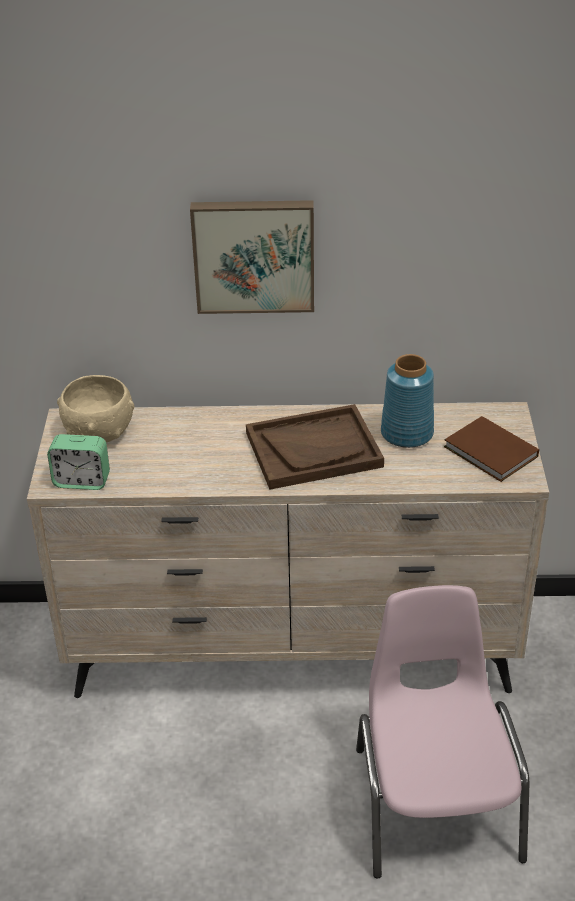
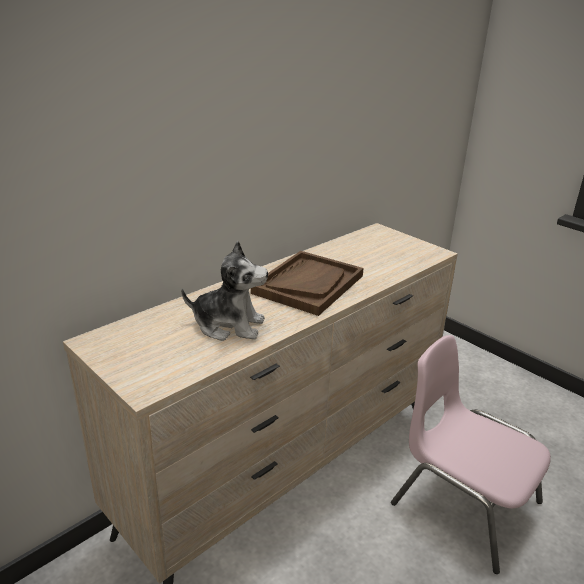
camera: 45 degrees left, 10 degrees down
alarm clock [47,434,110,490] -> none
beige bowl [57,375,135,443] -> none
picture [190,200,314,314] -> none
blue vase [381,354,434,448] -> none
brown book [444,416,539,482] -> none
none -> plush toy [181,241,268,341]

